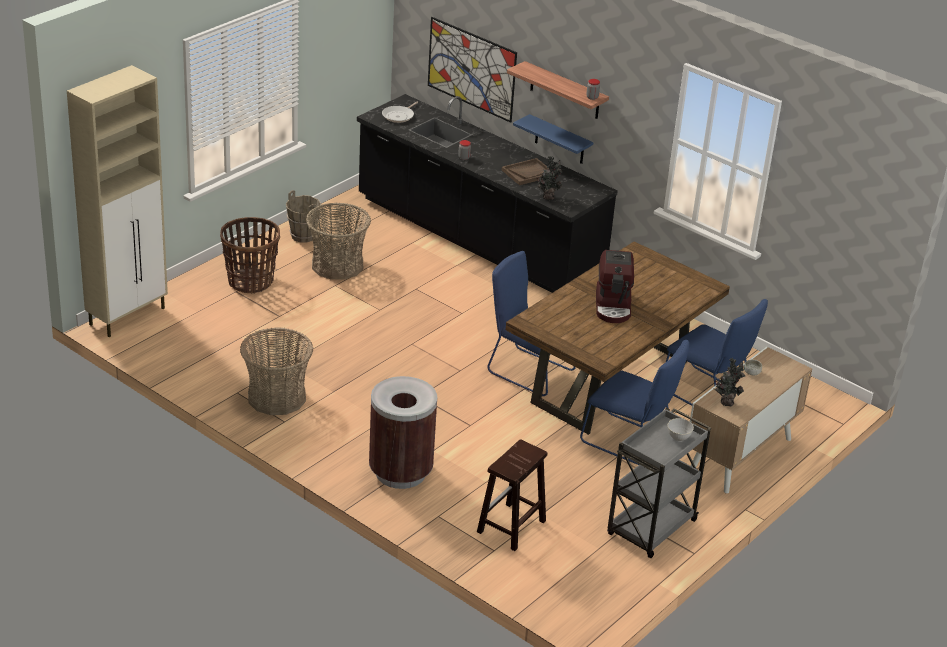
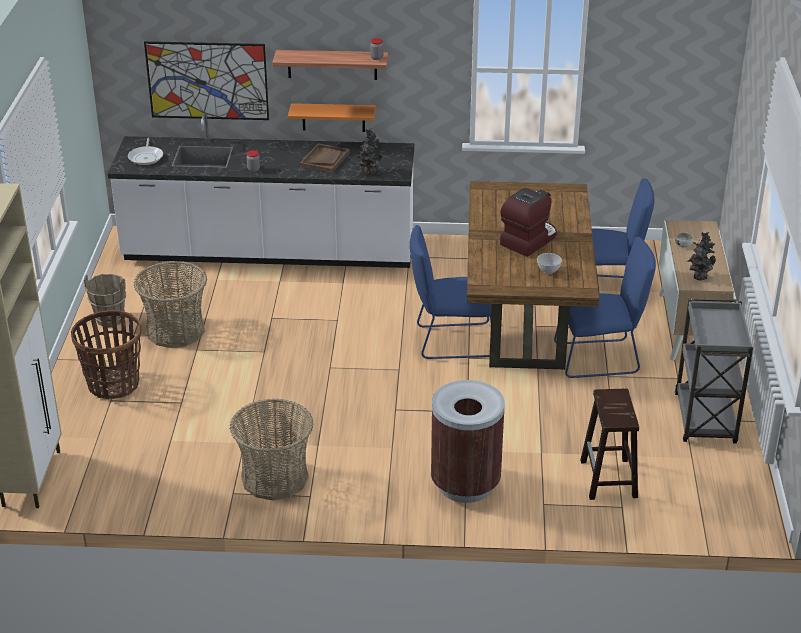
camera: 35 degrees left, 0 degrees up
black counter [357,94,618,293] -> white counter [108,113,415,268]
blue shelf [513,114,594,164] -> orange shelf [288,103,376,132]
coffee machine [596,250,634,323] -> coffee machine turned 105 degrees counterclockwise [500,188,557,257]
grey bowl [668,418,694,441] -> grey bowl moved to [537,253,562,274]

